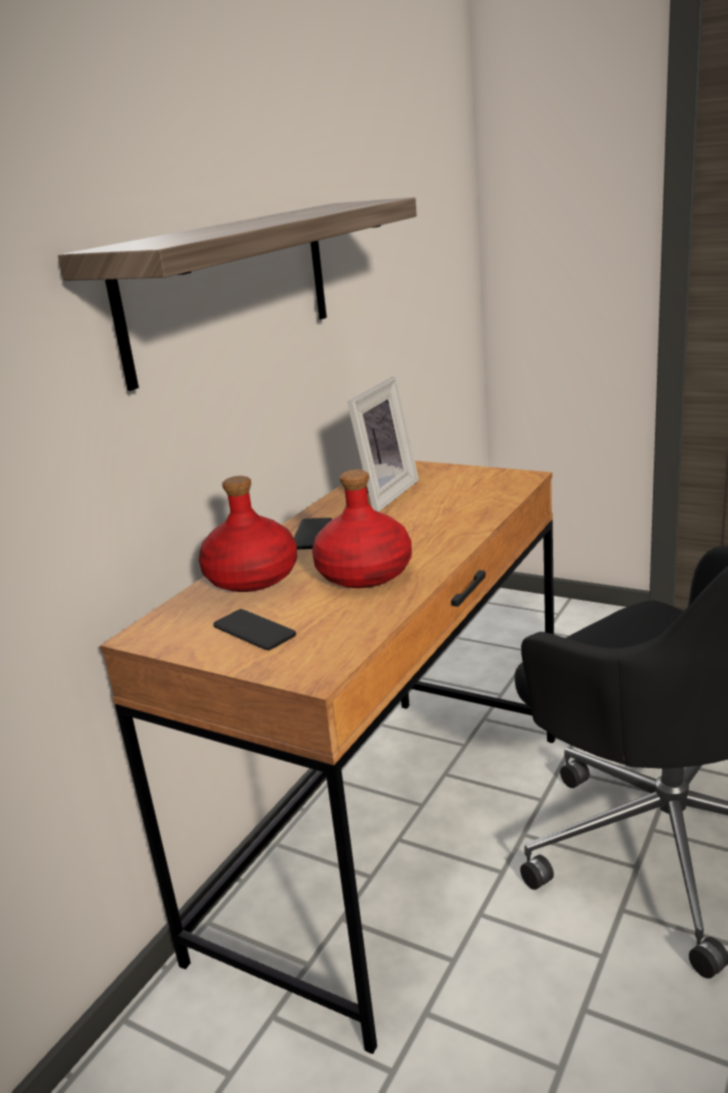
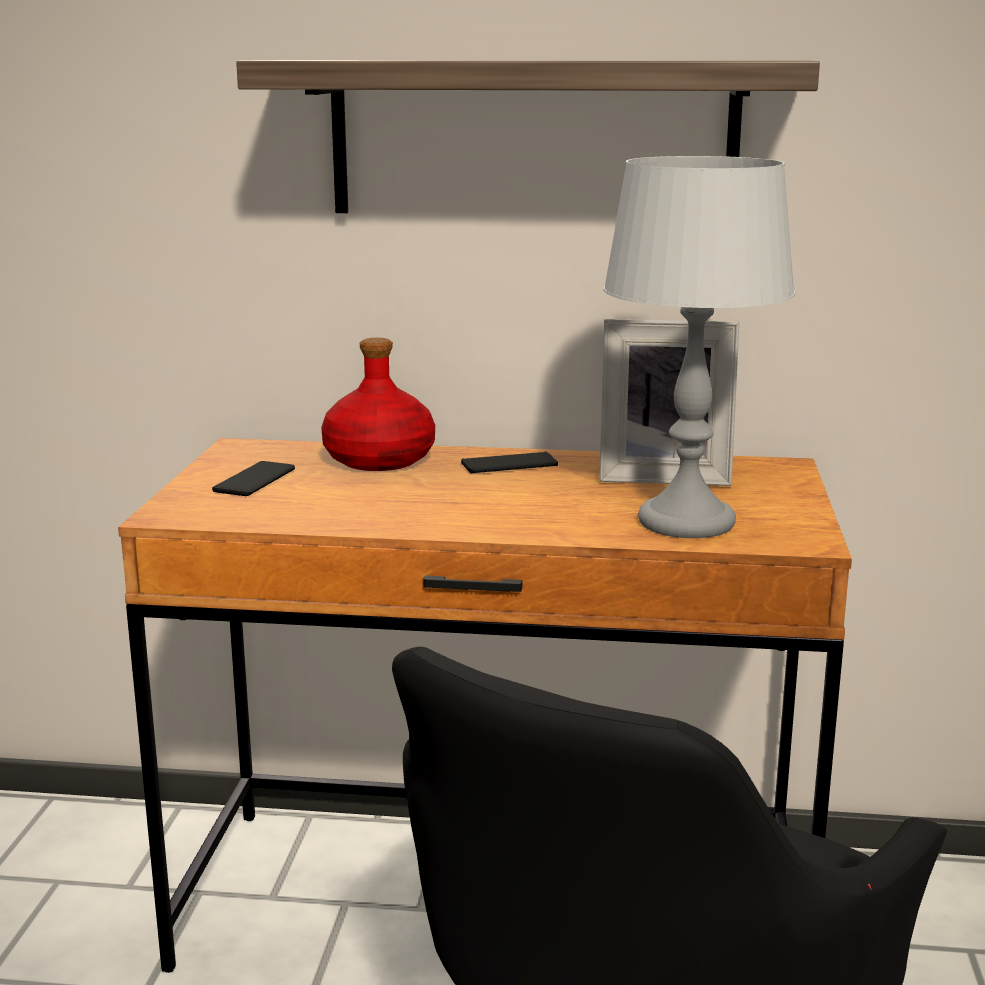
camera: 65 degrees right, 5 degrees down
red bottle [312,470,412,588] -> none
none -> grey table lamp [603,156,795,538]

